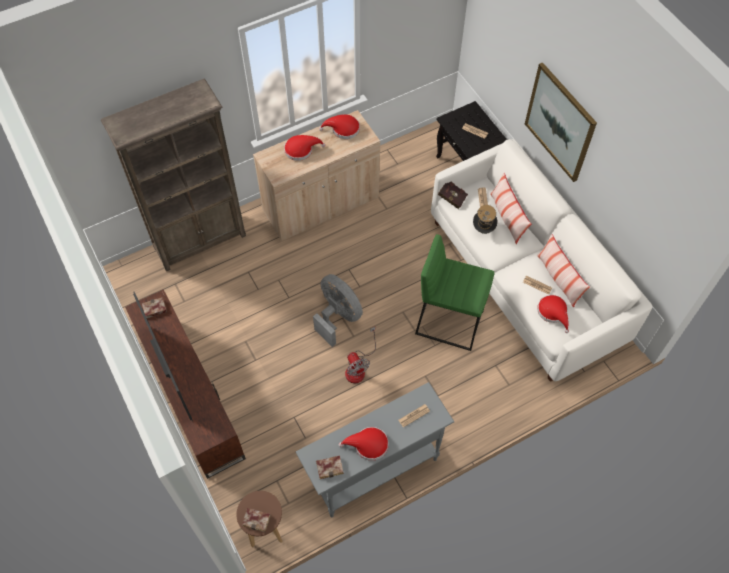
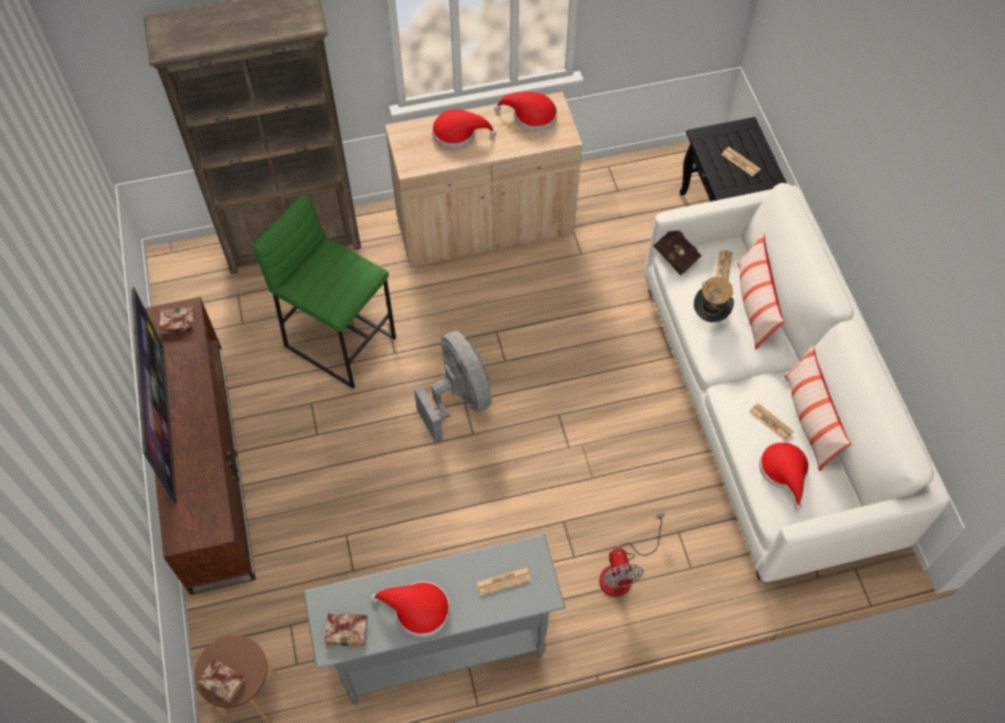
camera: 15 degrees right, 0 degrees up
fan [345,327,376,383] -> fan moved to [599,513,665,597]
green stool [415,234,494,351] -> green stool moved to [253,194,396,388]
picture [525,62,597,182] -> none

